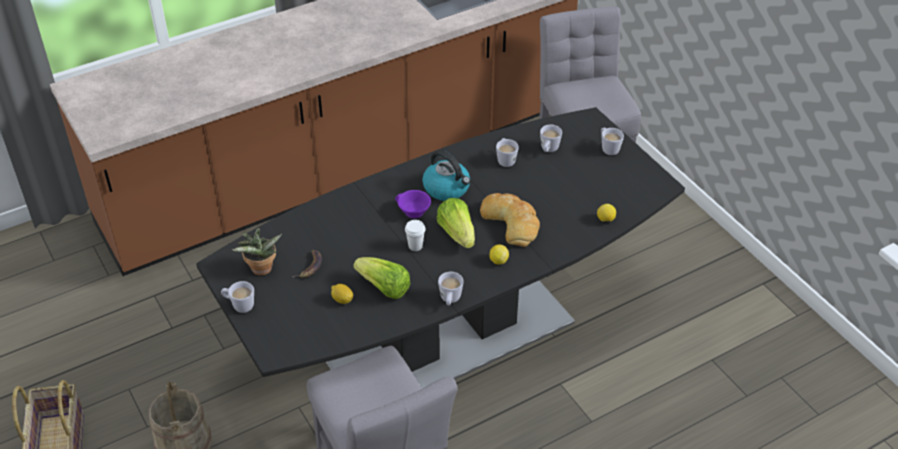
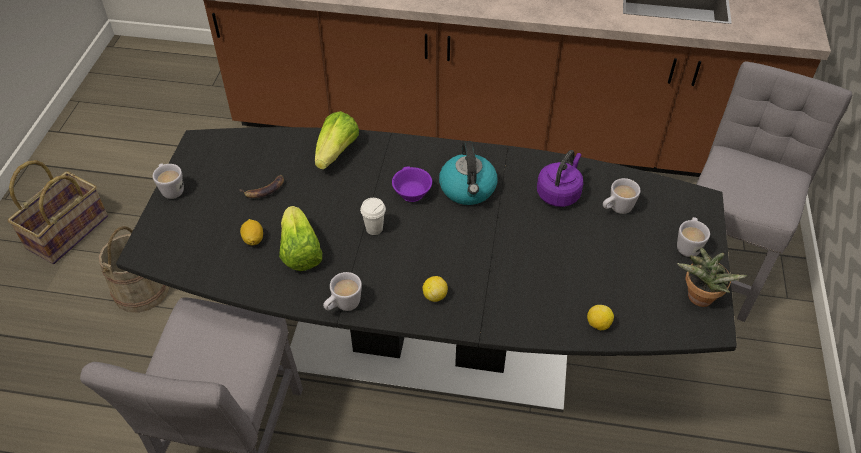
camera: 40 degrees right, 5 degrees up
potted plant [232,228,282,276] -> potted plant moved to [677,248,748,307]
lettuce [437,198,475,248] -> lettuce moved to [315,111,359,170]
bread [480,193,540,247] -> none
white mug [496,138,519,167] -> purple kettle [537,150,583,207]

